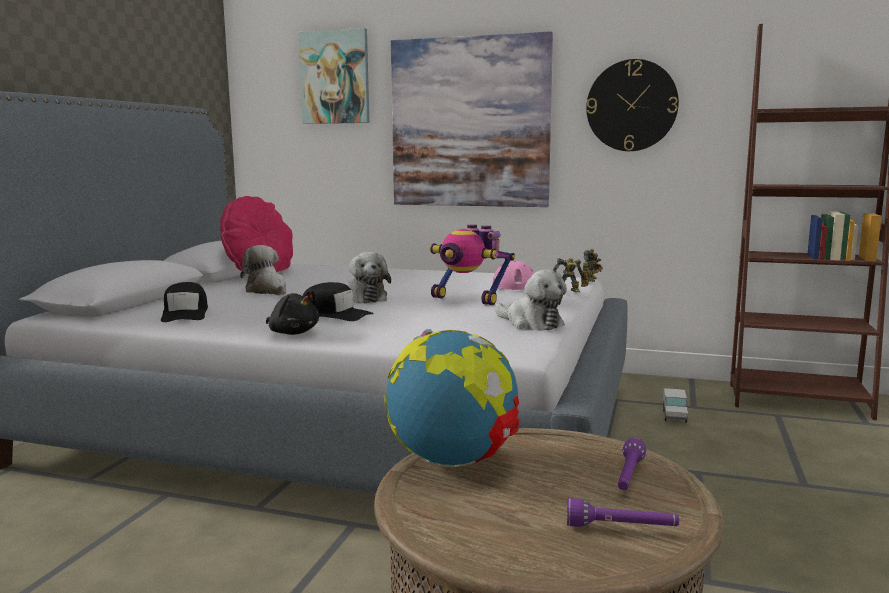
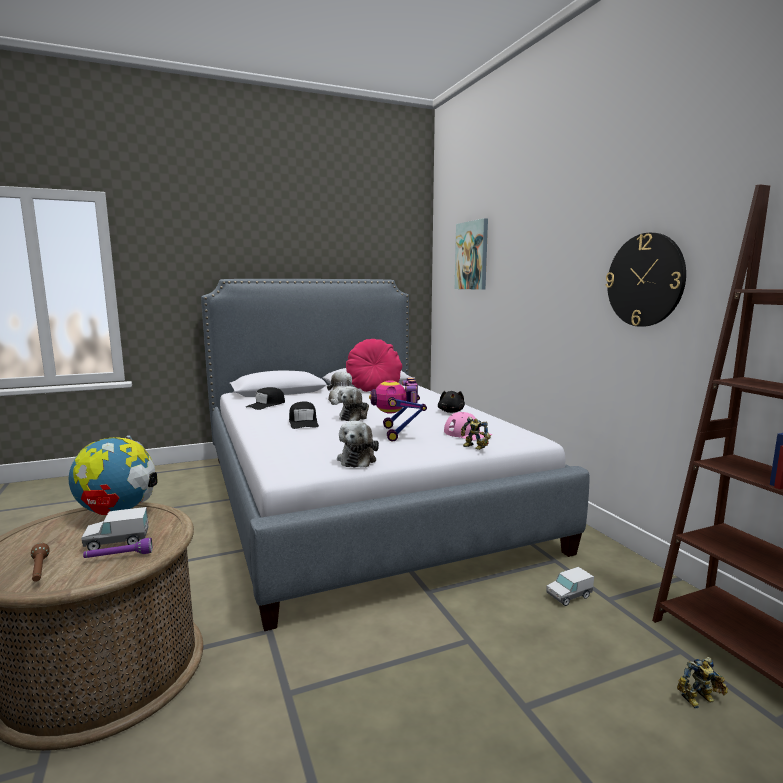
camera: 50 degrees right, 0 degrees up
black plush toy [266,291,319,335] -> black plush toy moved to [438,391,465,413]
picture [391,31,553,207] -> none
purple flashlight [567,498,679,527] -> brown flashlight [31,543,49,582]
toy robot [583,249,603,282] -> toy robot moved to [677,657,728,708]
none -> toy truck [81,507,149,550]

